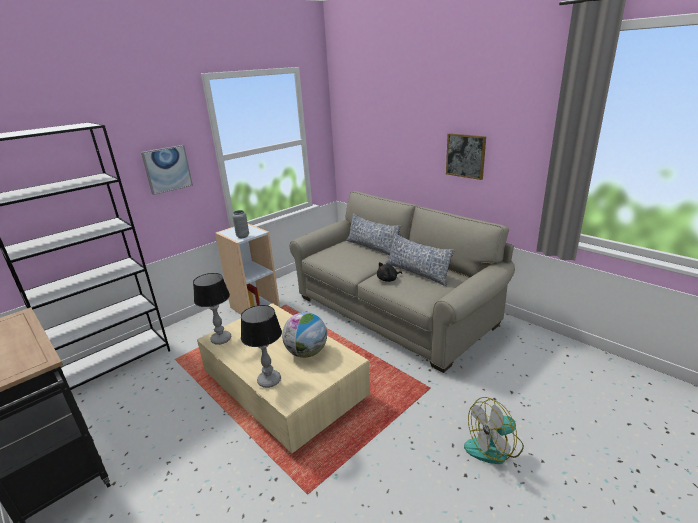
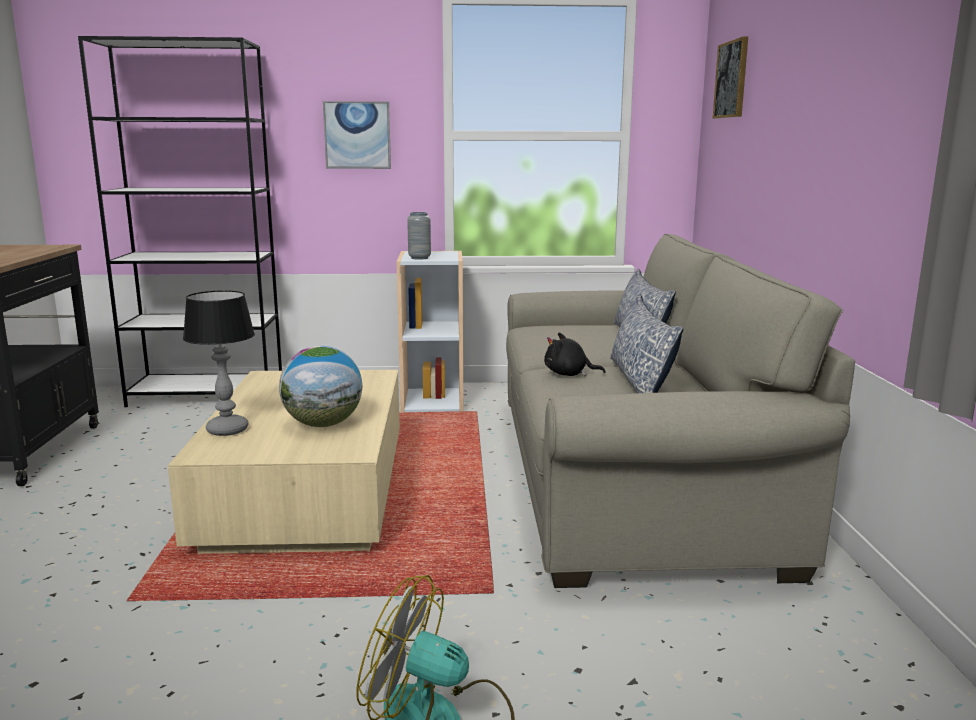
camera: 40 degrees right, 10 degrees down
table lamp [193,273,231,345] -> none
picture [446,133,486,180] -> picture moved to [713,36,748,119]

